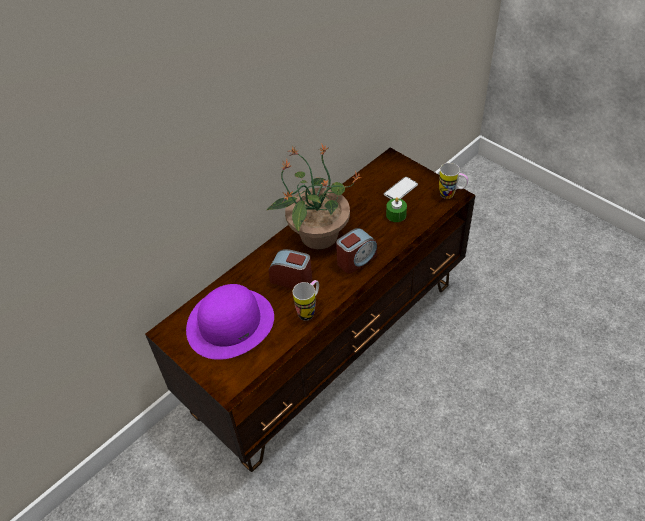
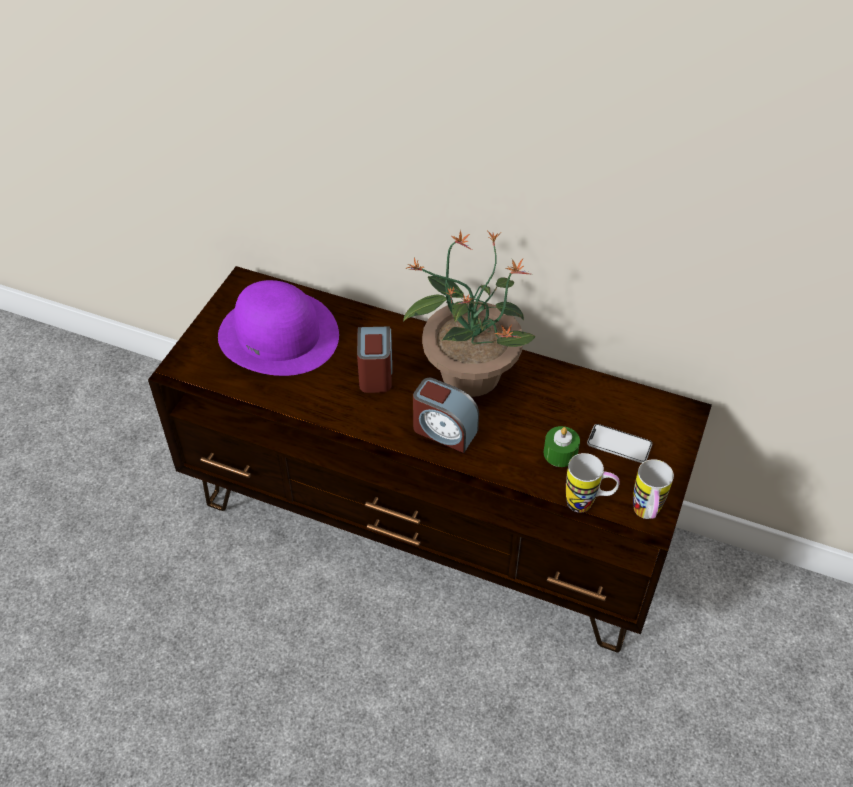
camera: 65 degrees right, 0 degrees up
mug [293,280,319,321] -> mug moved to [566,453,620,513]

